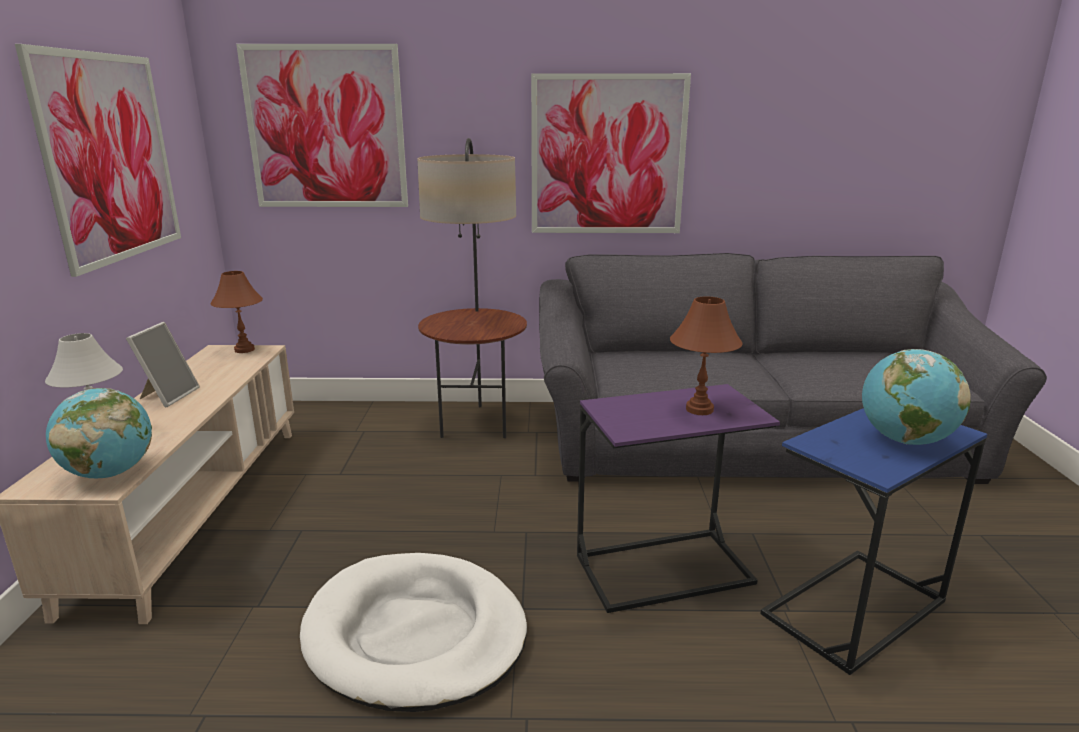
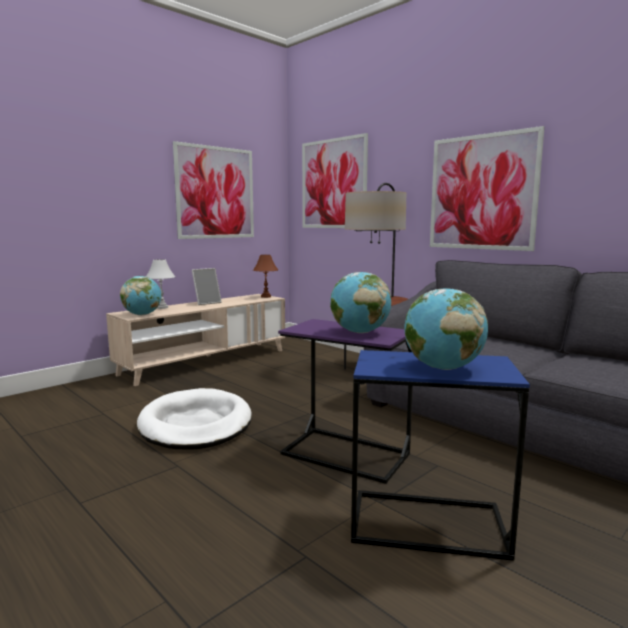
camera: 45 degrees right, 10 degrees down
brown table lamp [670,297,742,415] -> globe [330,272,391,333]

